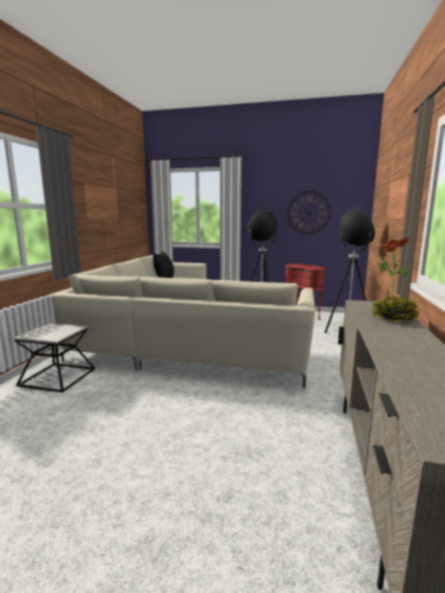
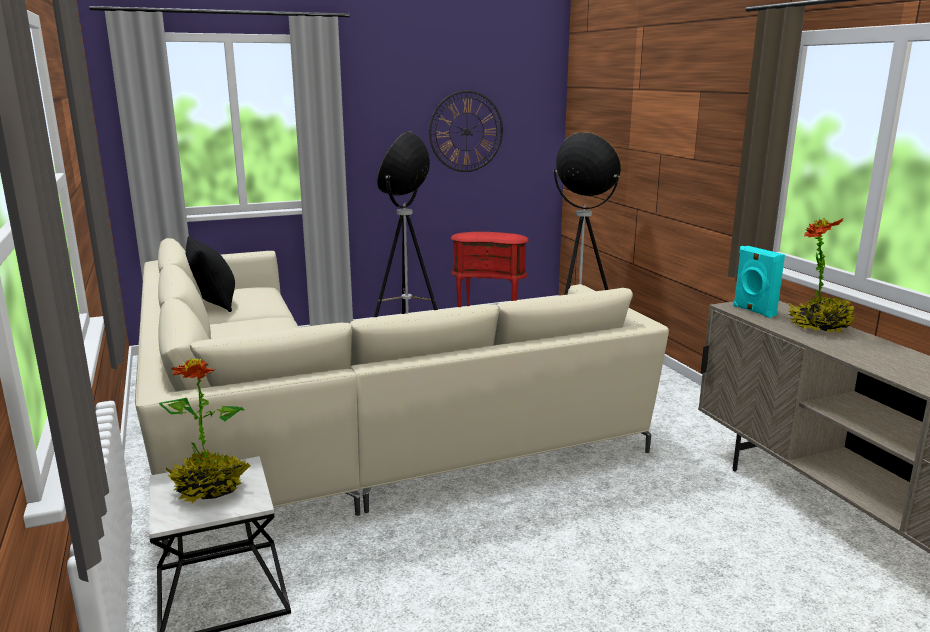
camera: 35 degrees left, 5 degrees up
none -> potted plant [159,358,250,504]
none -> turquoise speaker [733,246,785,318]

